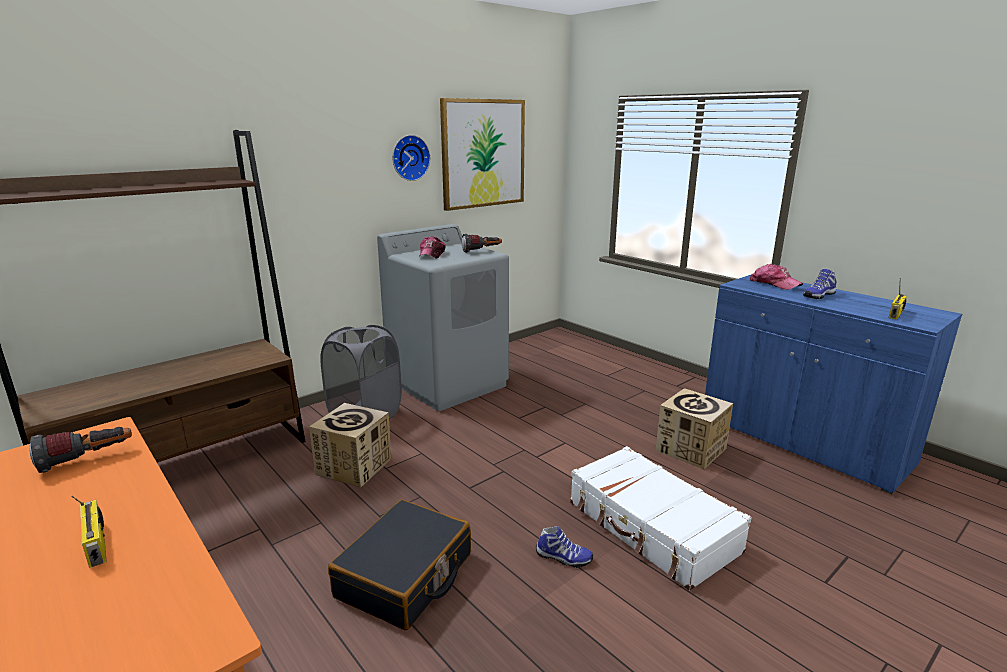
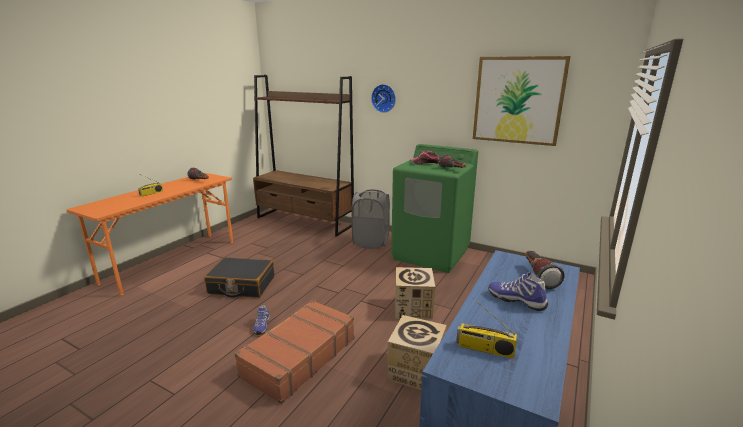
camera: 70 degrees right, 0 degrees up
cardboard box [309,403,391,487] -> cardboard box moved to [395,267,435,320]
grey washing machine [377,224,509,411] -> green washing machine [391,144,478,273]
wall clock [392,135,430,181] -> wall clock moved to [371,84,396,113]
white suitcase [570,446,752,591] -> brown suitcase [234,300,355,404]
cap [750,264,803,290] -> flashlight [526,251,565,289]

